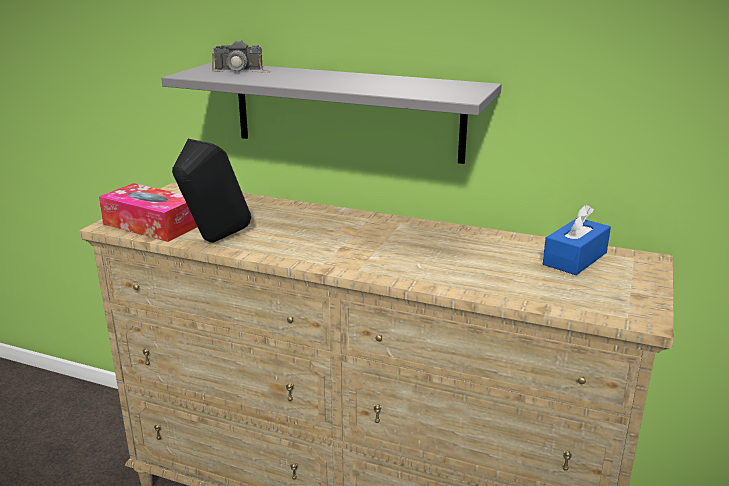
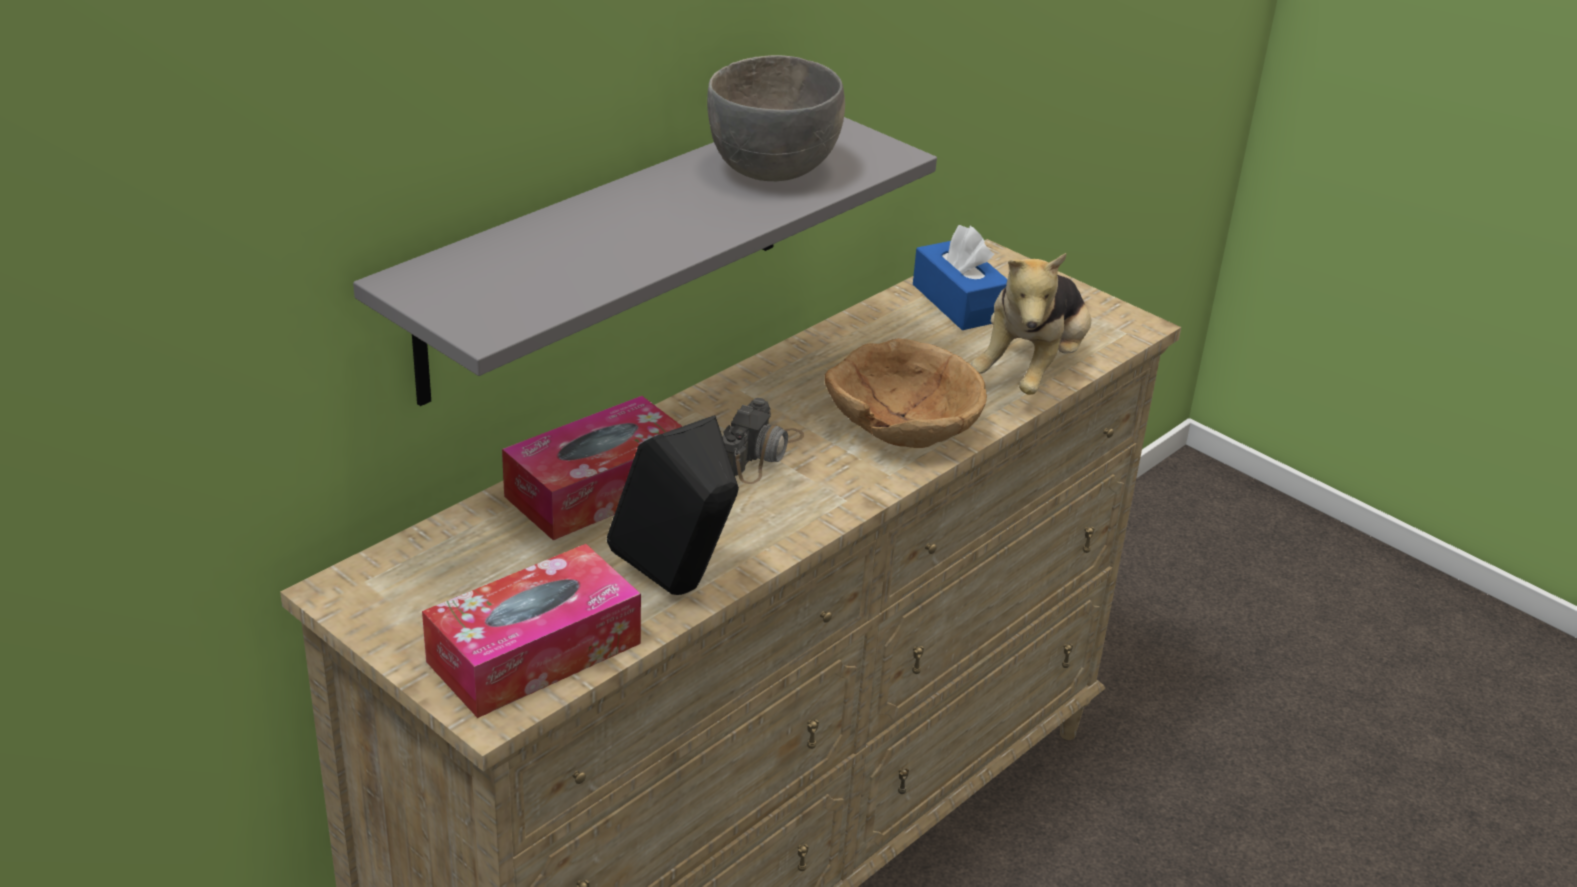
camera: 70 degrees left, 10 degrees up
camera [212,40,271,73] -> camera moved to [722,398,804,484]
none -> tissue box [502,396,683,540]
none -> grey bowl [707,55,845,181]
none -> brown bowl [825,338,987,448]
none -> plush toy [971,253,1091,395]

